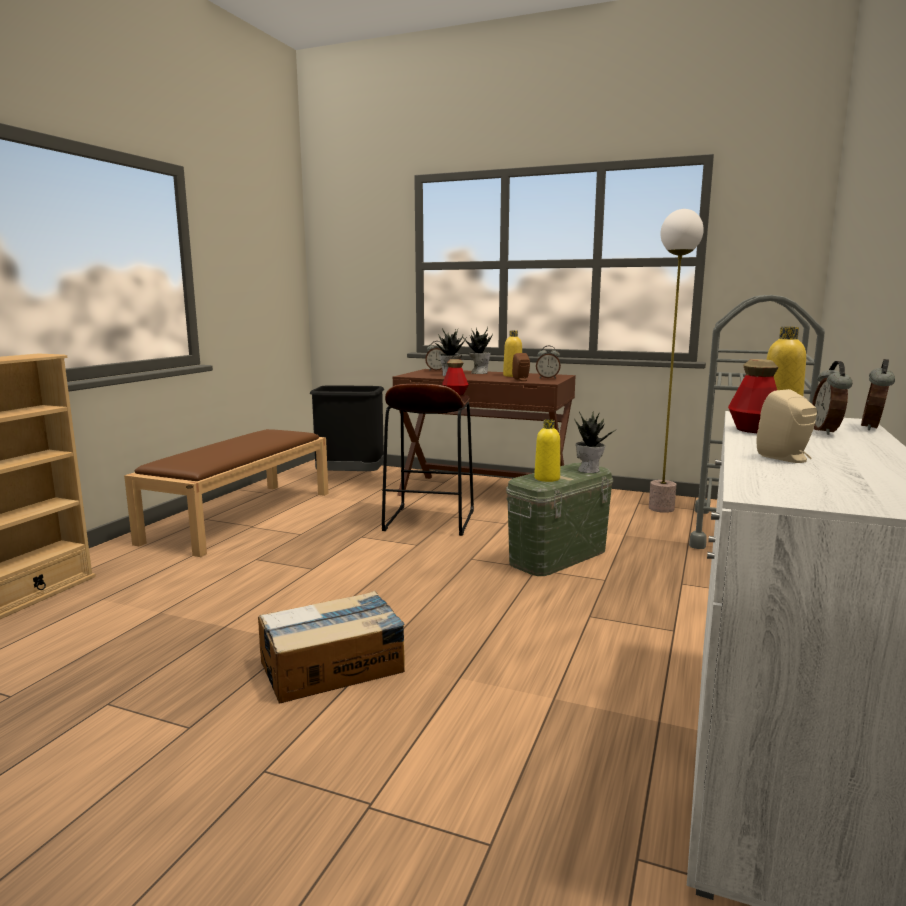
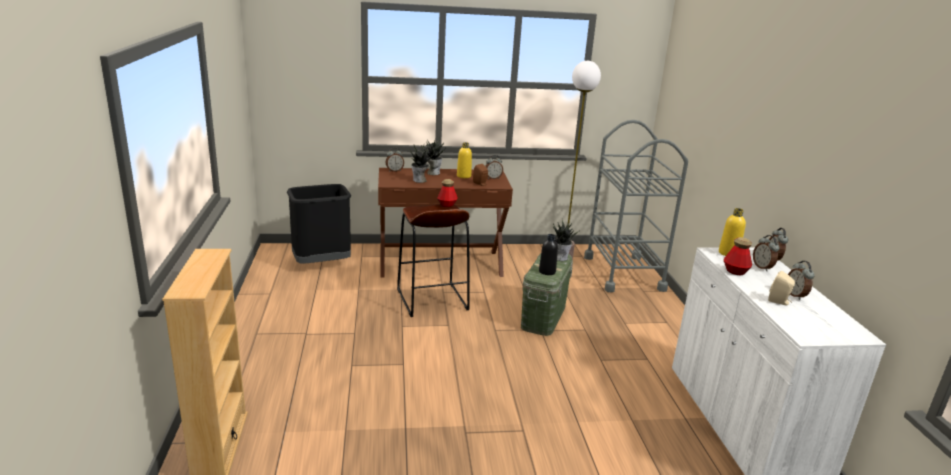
camera: 30 degrees left, 10 degrees up
brown bench [124,429,329,557] -> none
cardboard box [258,591,405,703] -> none
yellow bottle [534,419,560,482] -> black bottle [539,234,558,275]
none -> alarm clock [788,261,815,300]

